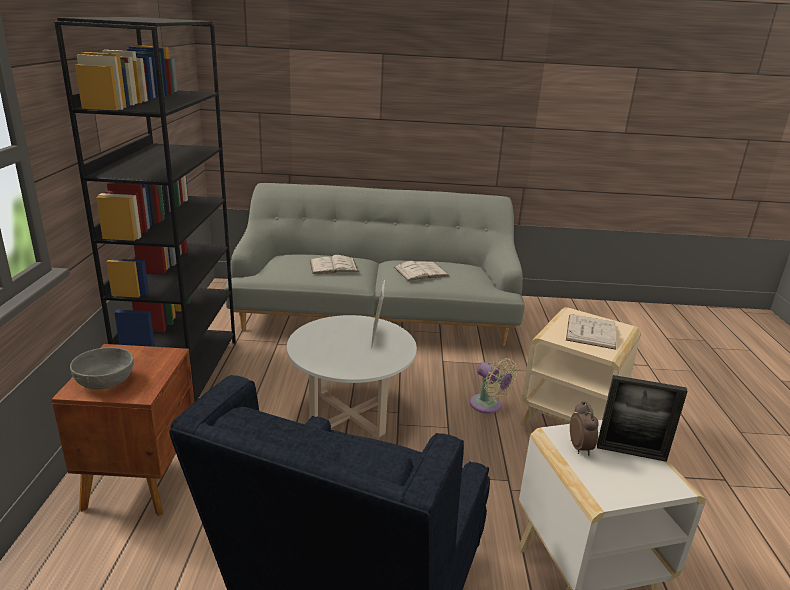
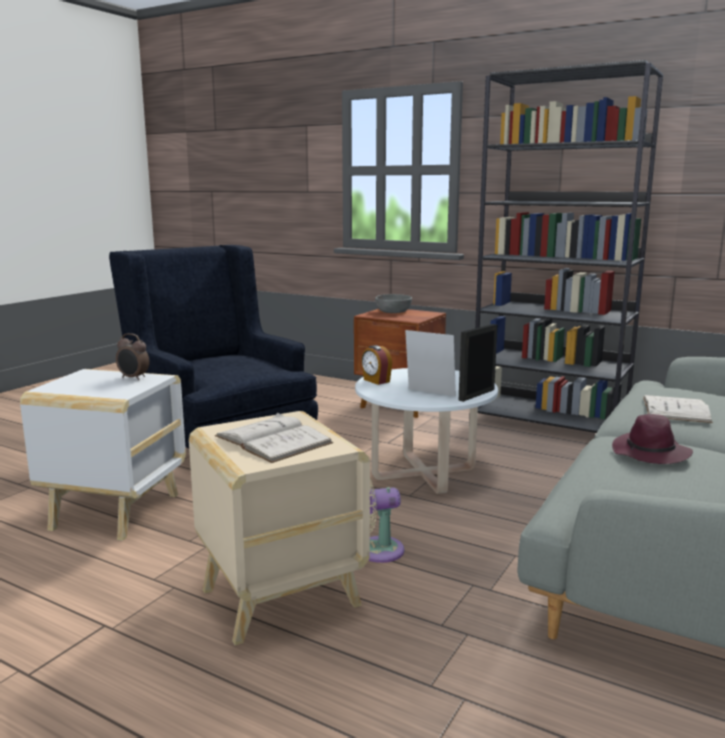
camera: 120 degrees right, 10 degrees down
white book [394,261,449,281] -> purple hat [612,414,693,464]
picture frame [597,375,688,462] -> picture frame moved to [459,324,497,402]
none -> alarm clock [361,345,392,385]

